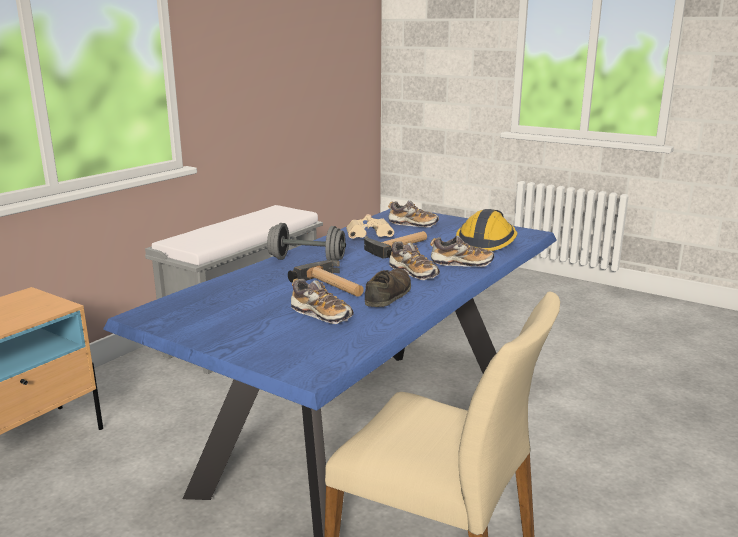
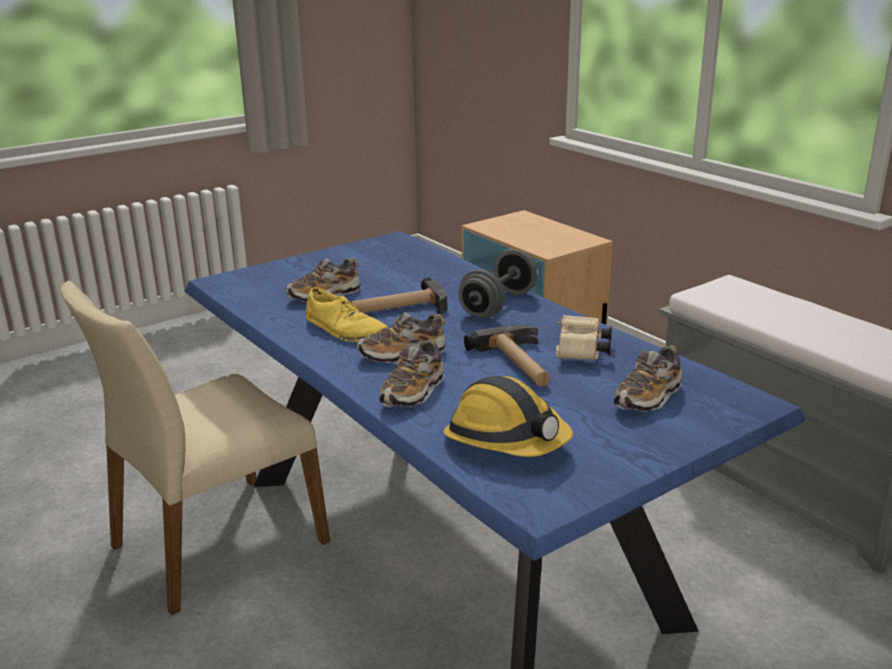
camera: 110 degrees right, 5 degrees up
brown shoe [365,269,411,307] -> yellow shoe [306,287,387,342]

